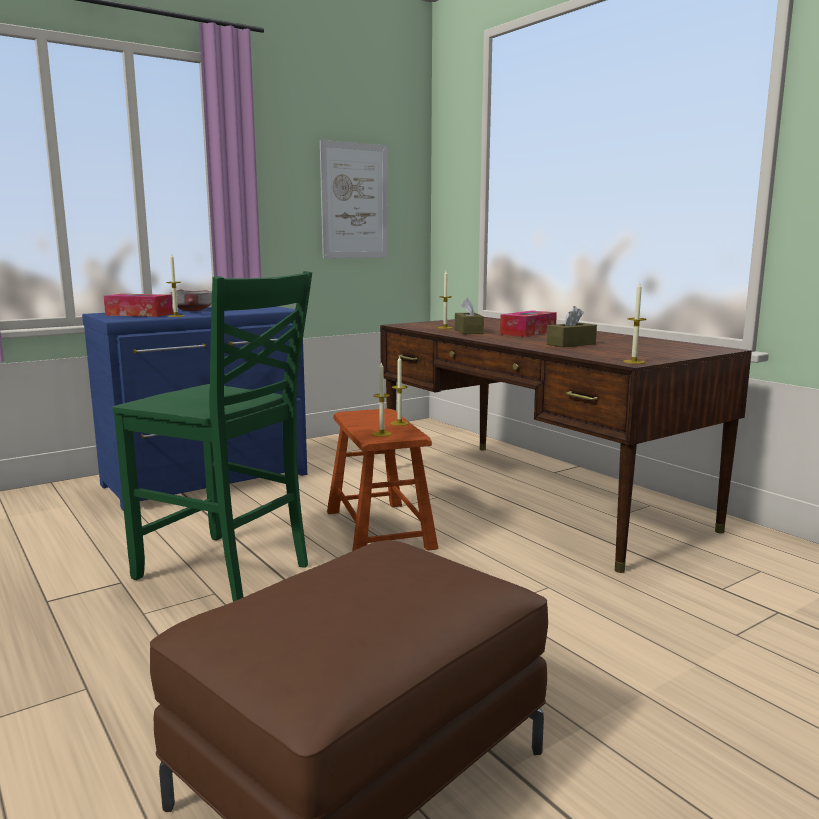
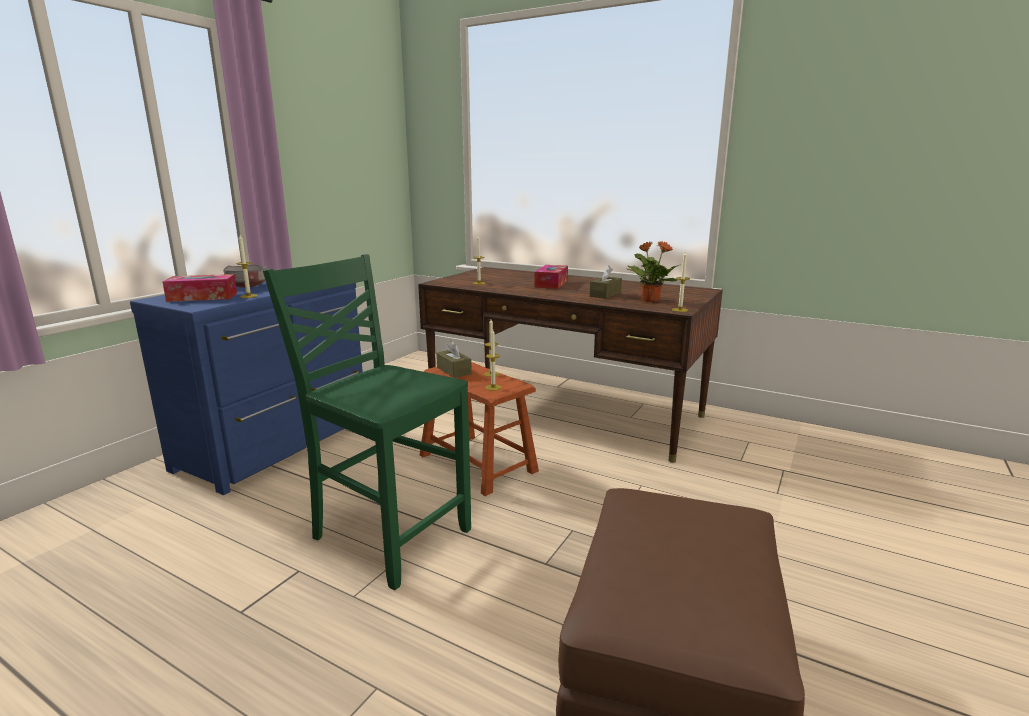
camera: 25 degrees left, 5 degrees up
green chair [112,271,312,602] -> green chair turned 150 degrees counterclockwise [263,254,471,590]
picture [320,140,388,258] -> none
brown tissue box [455,298,484,334] -> brown tissue box moved to [436,340,472,378]
none -> potted plant [627,241,681,302]

